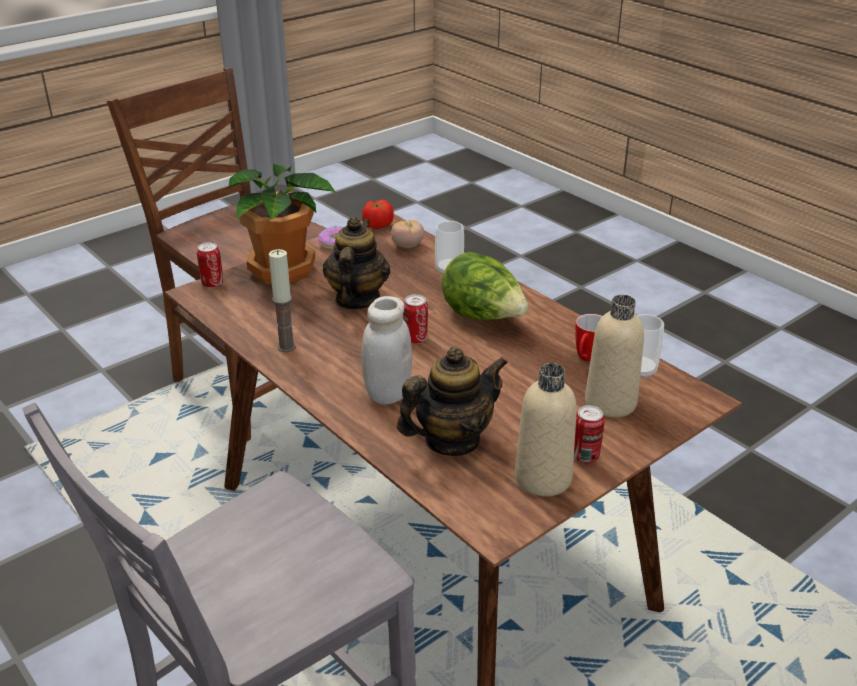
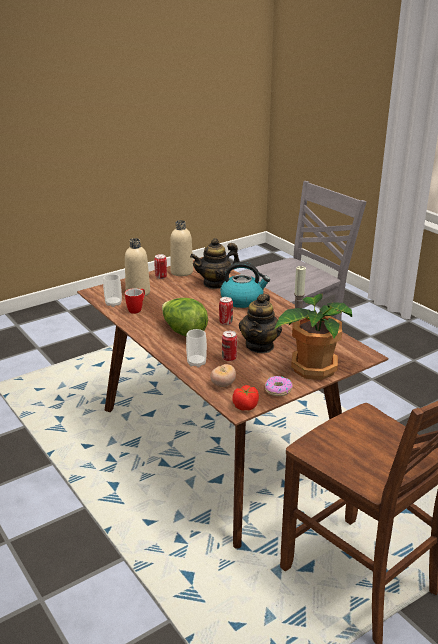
camera: 175 degrees left, 5 degrees down
can [197,242,223,288] -> can moved to [222,331,237,361]
white jar [361,296,412,405] -> kettle [220,262,270,308]

